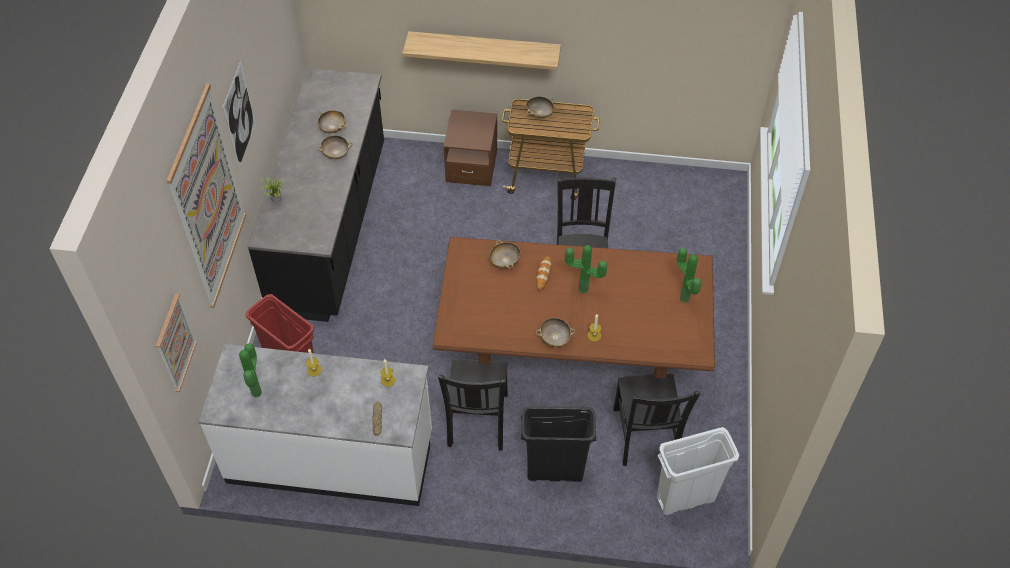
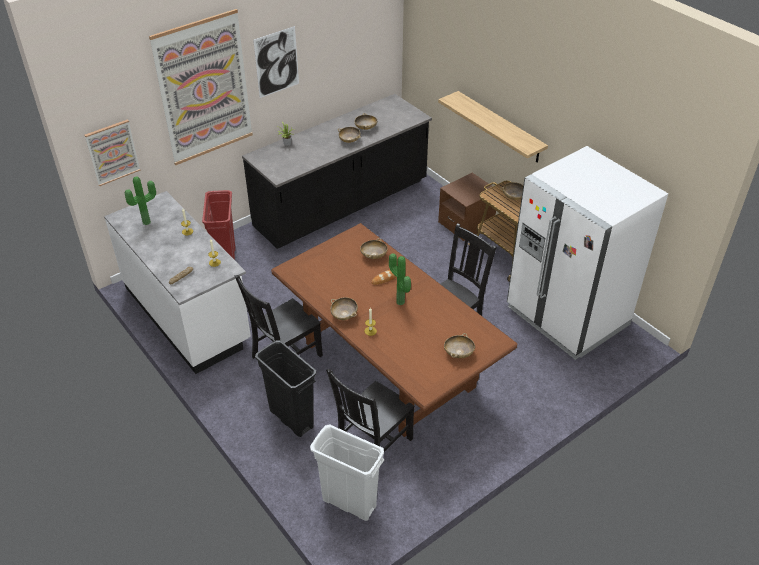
camera: 45 degrees right, 10 degrees down
potted plant [677,248,701,303] -> beige bowl [444,333,475,358]
none -> white fridge [507,146,668,360]

